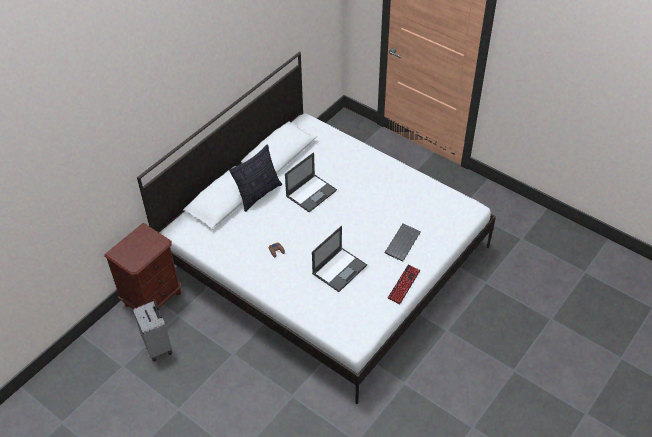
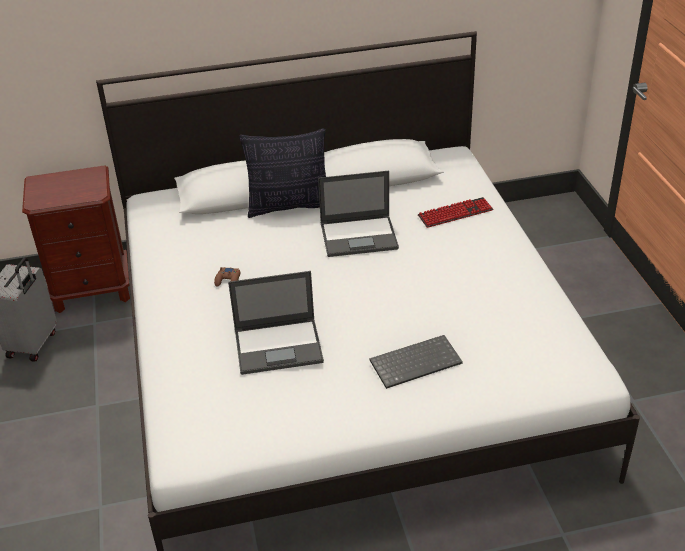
camera: 40 degrees right, 10 degrees down
keyboard [388,264,421,304] -> keyboard moved to [418,197,493,228]

